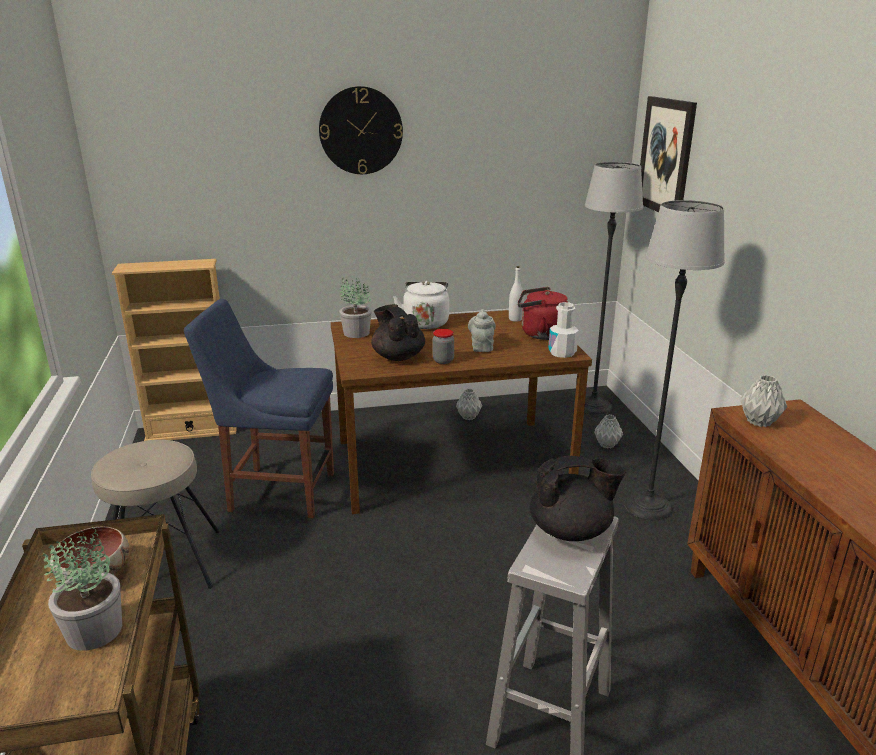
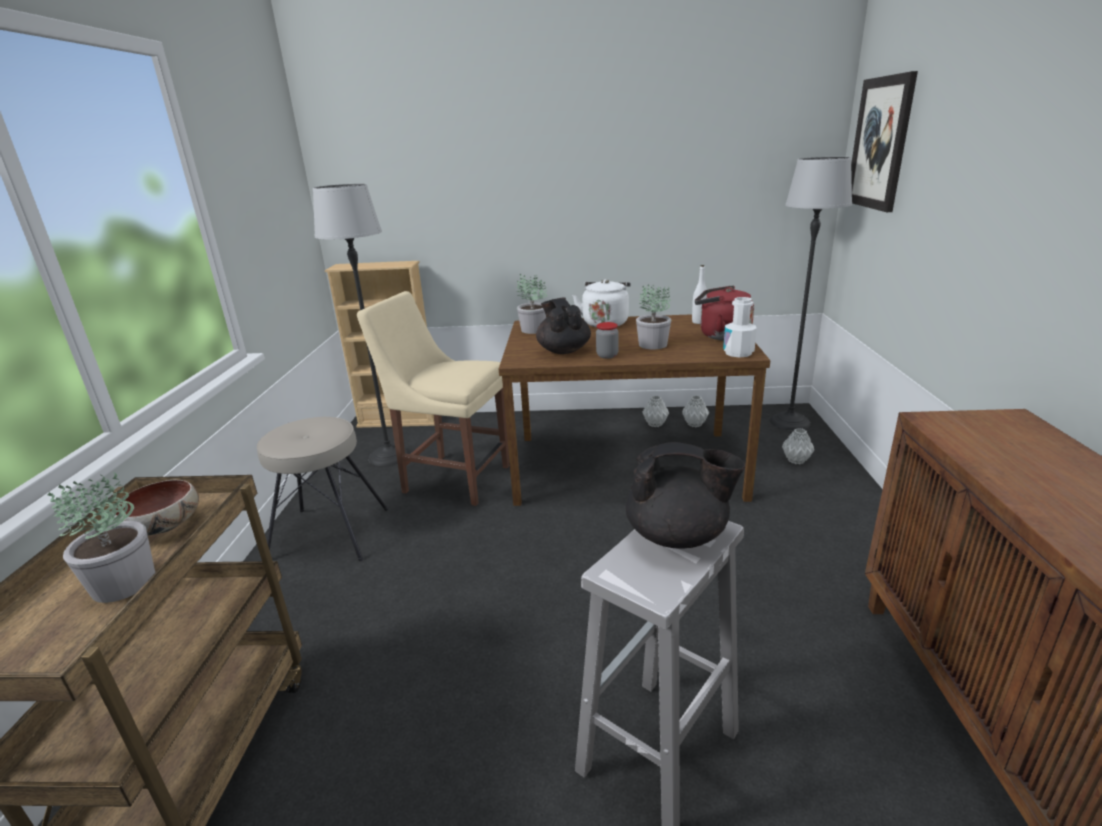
camera: 15 degrees right, 0 degrees up
blue chair [184,299,334,518] -> beige chair [357,291,509,506]
wall clock [319,86,403,174] -> none
grey teapot [468,309,496,352] -> potted plant [636,284,671,350]
floor lamp [624,200,725,520] -> floor lamp moved to [313,184,409,466]
grey vase [741,375,787,427] -> grey vase moved to [682,396,709,427]

